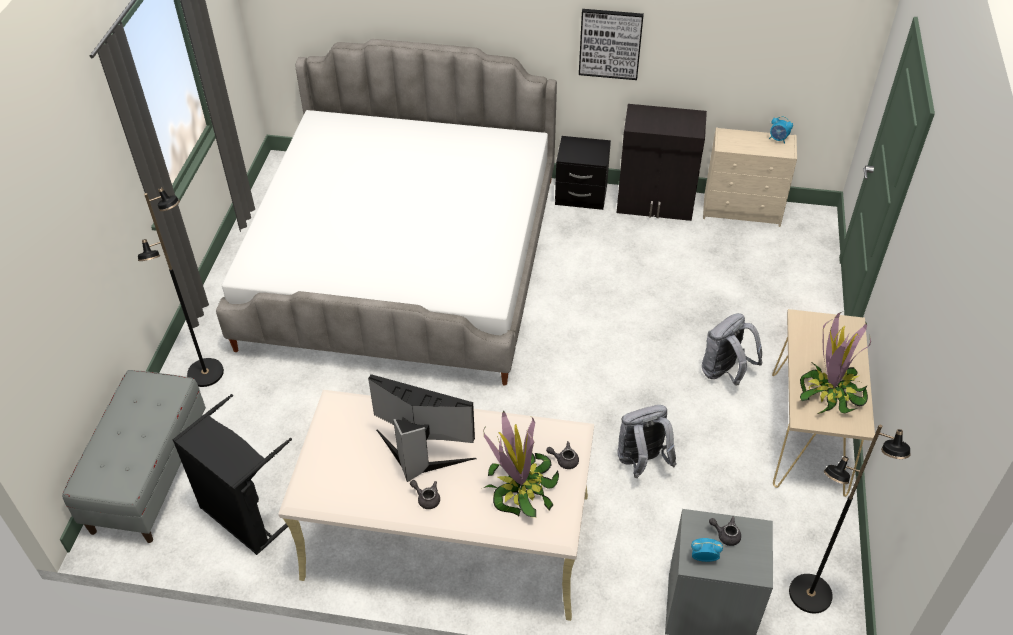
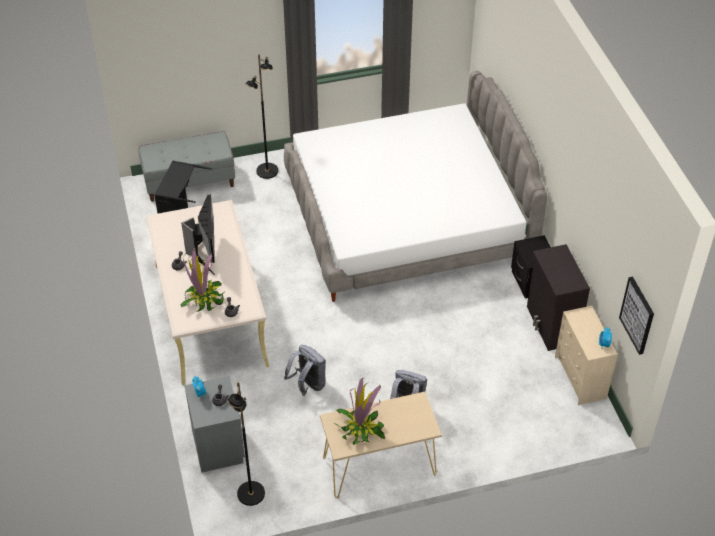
camera: 65 degrees right, 0 degrees up
picture [579,9,644,80] -> picture moved to [619,276,654,355]

